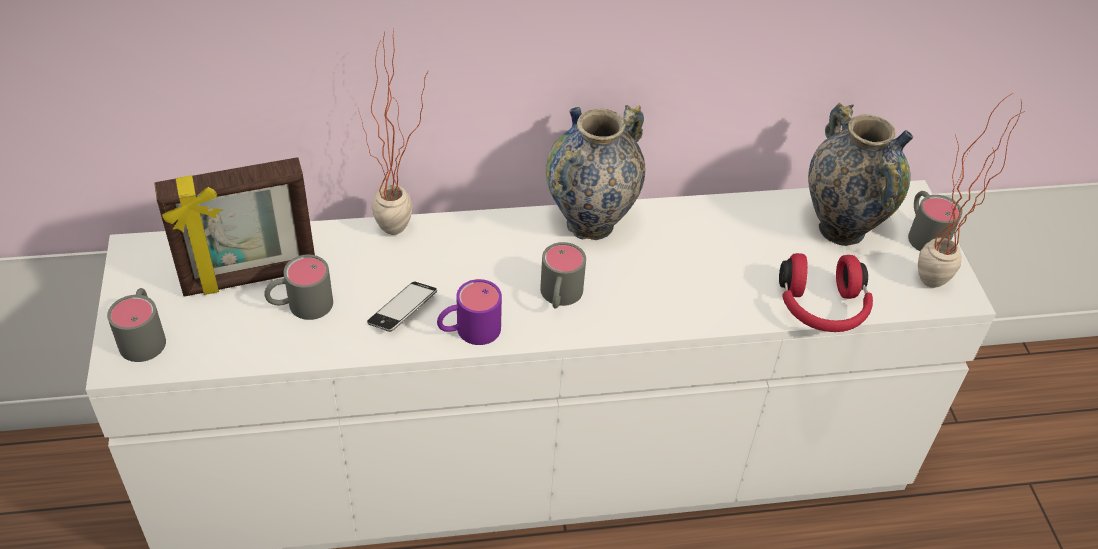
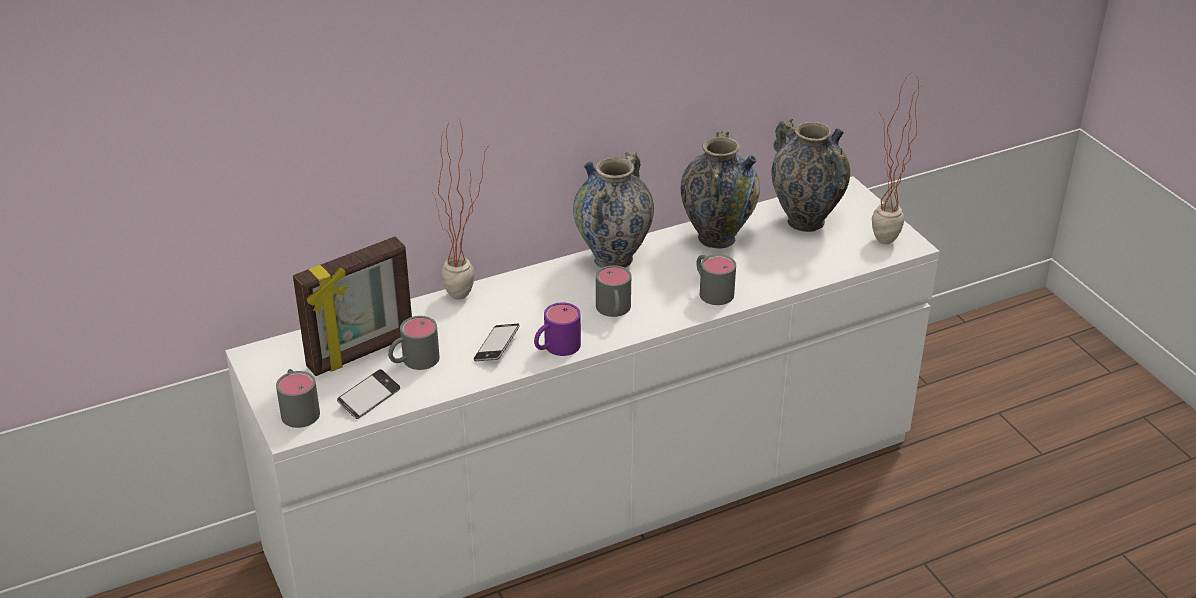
camera: 15 degrees left, 10 degrees down
red headphones [779,253,873,332] -> none
grey mug [908,191,962,251] -> grey mug moved to [696,254,736,305]
none -> phone [337,369,400,419]
none -> vase [681,130,760,249]

